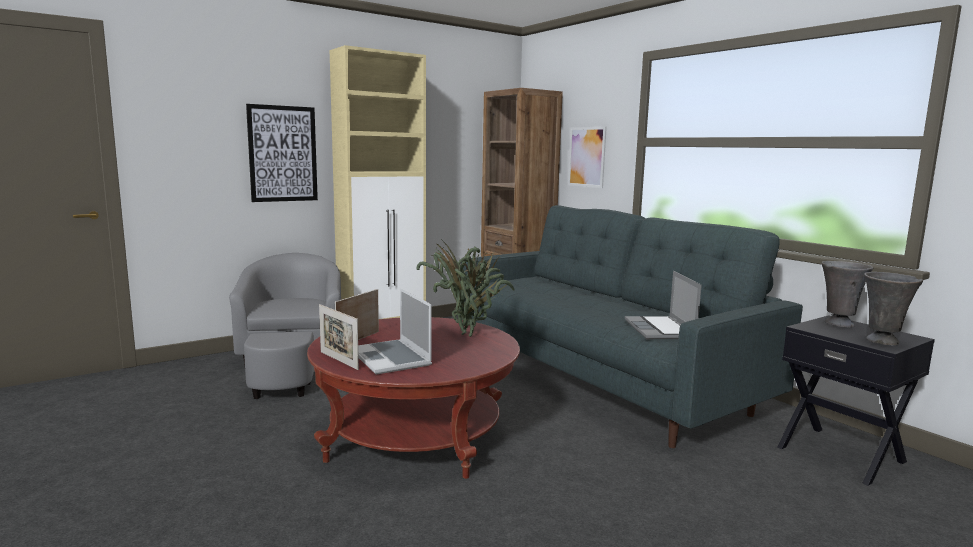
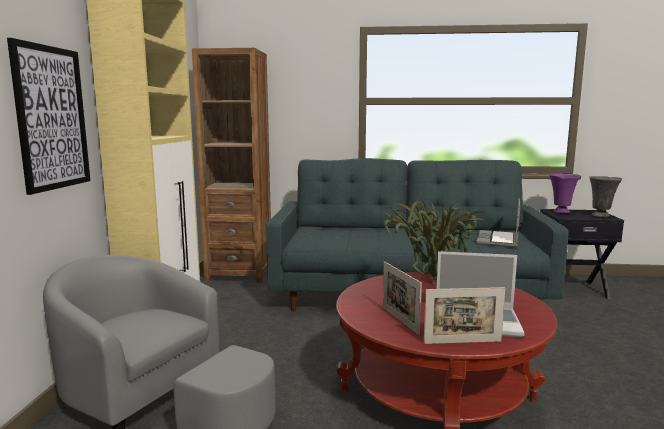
camera: 50 degrees left, 0 degrees up
picture [568,126,607,188] -> none
laptop [625,271,702,339] -> laptop turned 75 degrees clockwise [476,198,520,248]
grey vase [821,261,873,327] -> purple vase [549,174,580,213]

